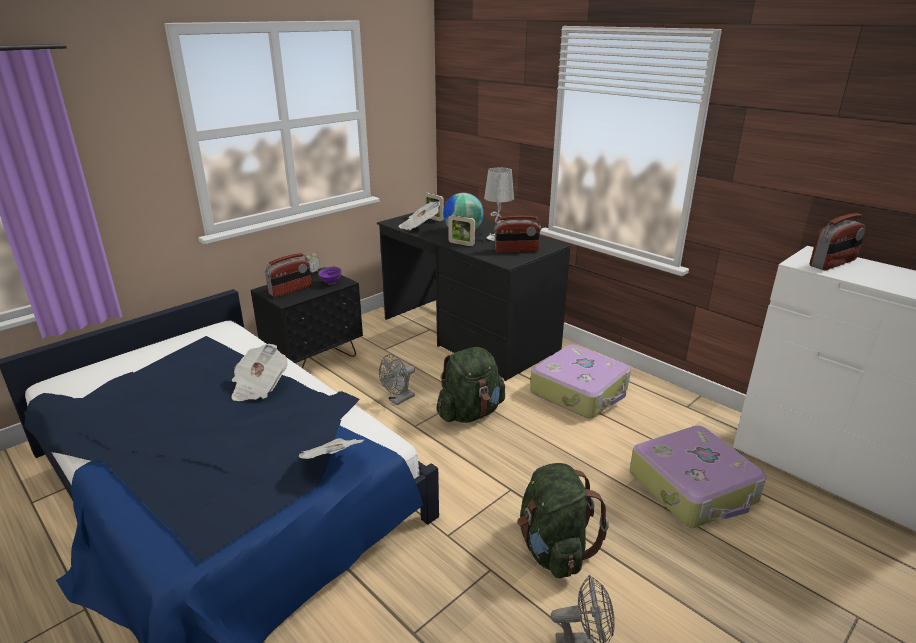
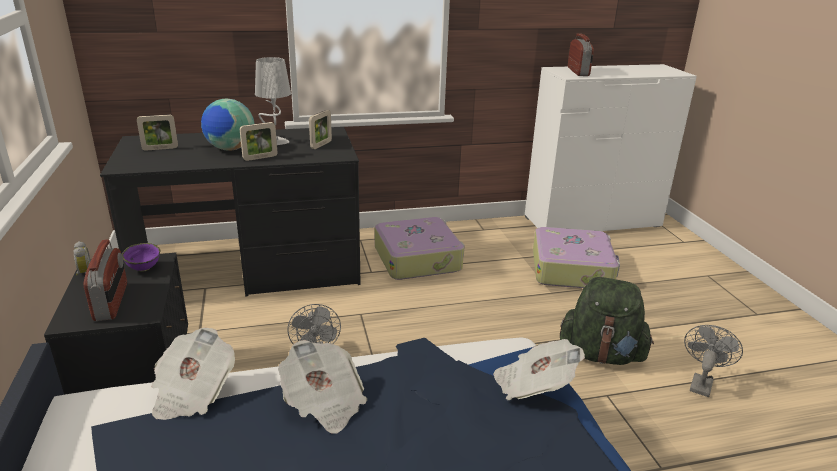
camera: 60 degrees left, 0 degrees up
newspaper [399,201,441,231] -> newspaper moved to [151,328,235,420]
green backpack [437,347,505,423] -> none
radio [494,215,541,253] -> picture frame [309,110,332,149]

